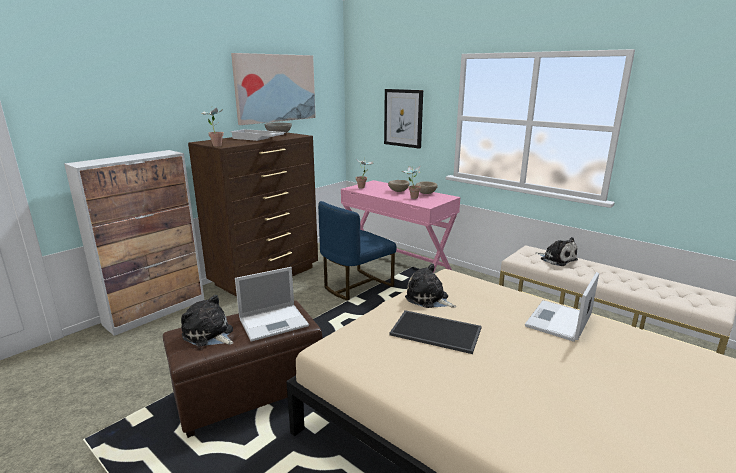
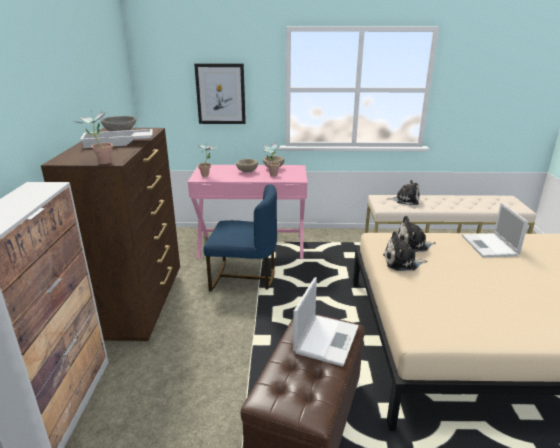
camera: 40 degrees left, 5 degrees up
plush toy [181,295,234,347] -> plush toy moved to [398,216,436,252]
picture [231,53,316,125] -> none
blue chair [318,201,396,300] -> blue chair turned 90 degrees counterclockwise [203,184,277,291]
tray [390,310,482,354] -> none

